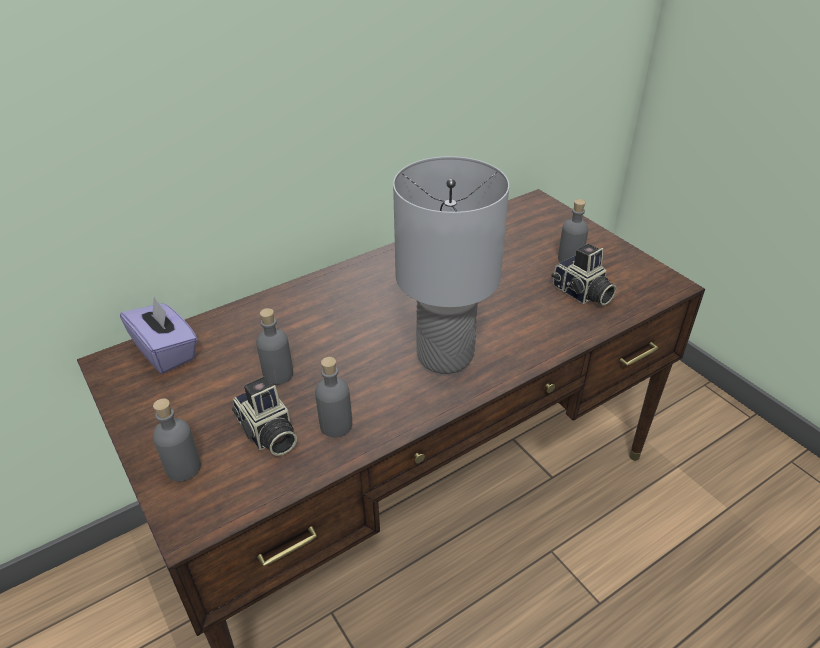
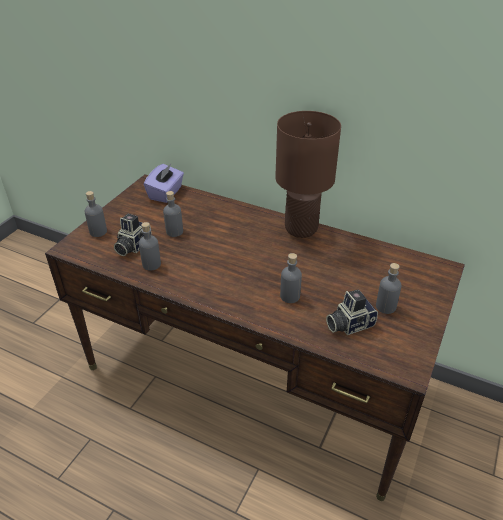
camera: 60 degrees right, 0 degrees up
grey table lamp [393,156,509,374] -> none
camera [551,244,617,305] -> camera turned 45 degrees clockwise [326,290,378,335]
none -> brown table lamp [275,111,341,238]
none -> grey bottle [280,253,302,303]

